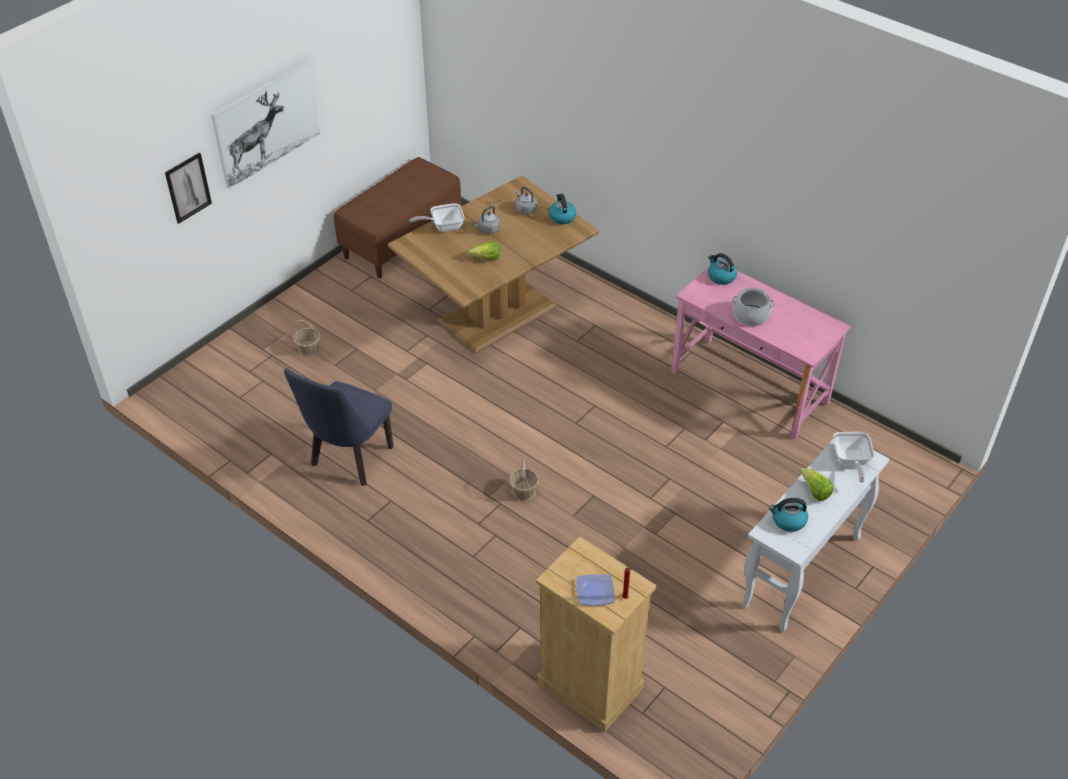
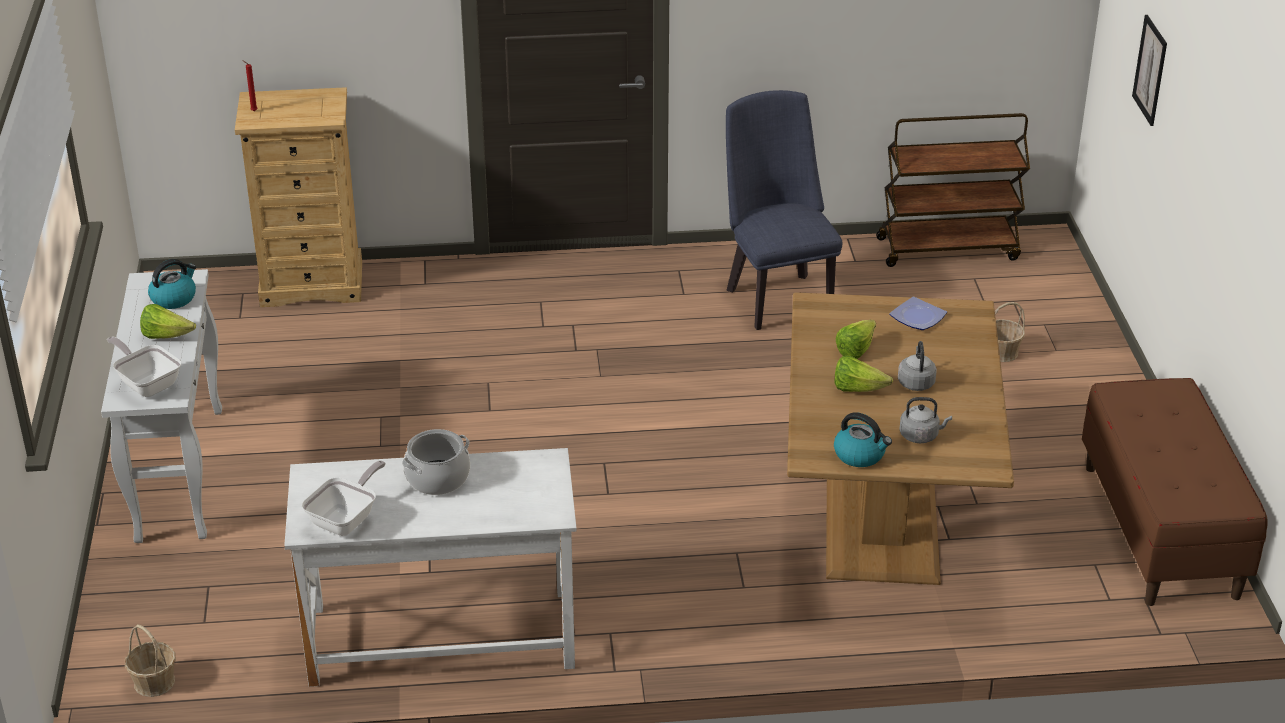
camera: 135 degrees right, 10 degrees down
picture [211,60,321,189] -> none
frying pan [410,203,465,232] -> frying pan moved to [302,461,386,536]
basket [509,458,539,501] -> basket moved to [125,624,176,697]
plate [576,574,614,606] -> plate moved to [889,297,947,330]
pink desk [671,267,851,440] -> white desk [284,448,577,687]
kettle [708,253,737,285] -> none
none -> lettuce [834,356,893,392]
none -> brown cart [876,113,1030,267]

